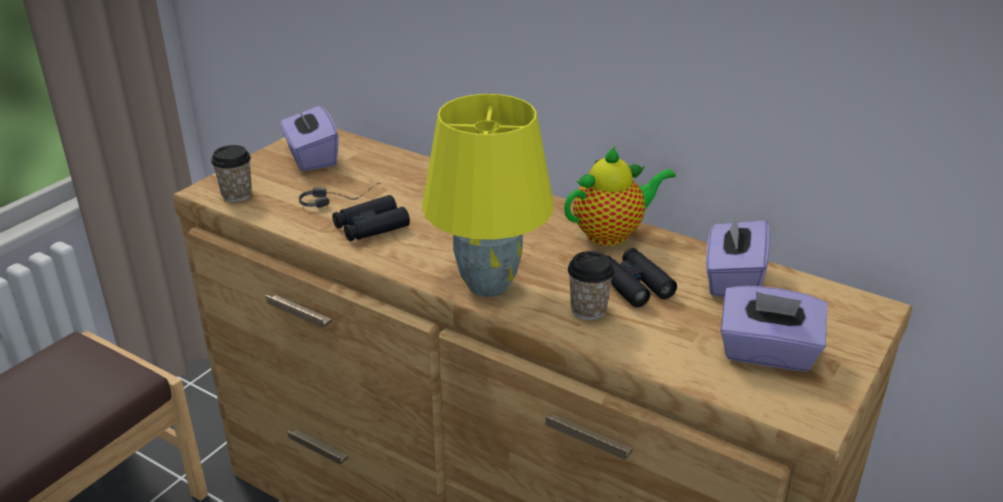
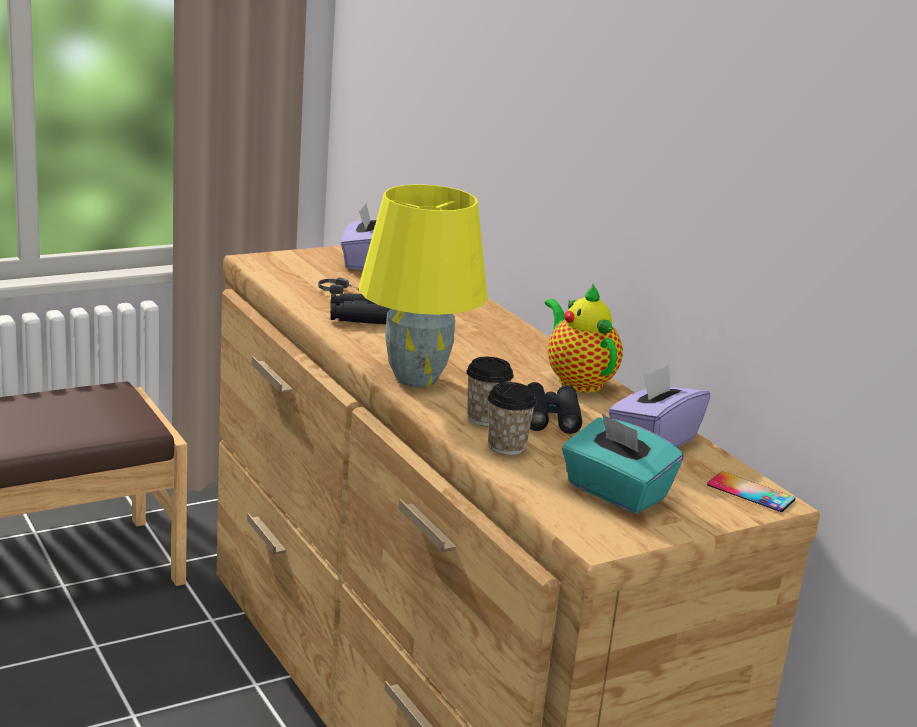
camera: 25 degrees right, 10 degrees down
cup [211,145,252,202] -> cup moved to [488,382,537,455]
teapot [564,146,676,246] -> teapot turned 120 degrees counterclockwise [545,283,623,393]
purple tissue box [721,286,828,372] -> turquoise tissue box [562,413,683,514]
none -> phone [707,471,796,512]

